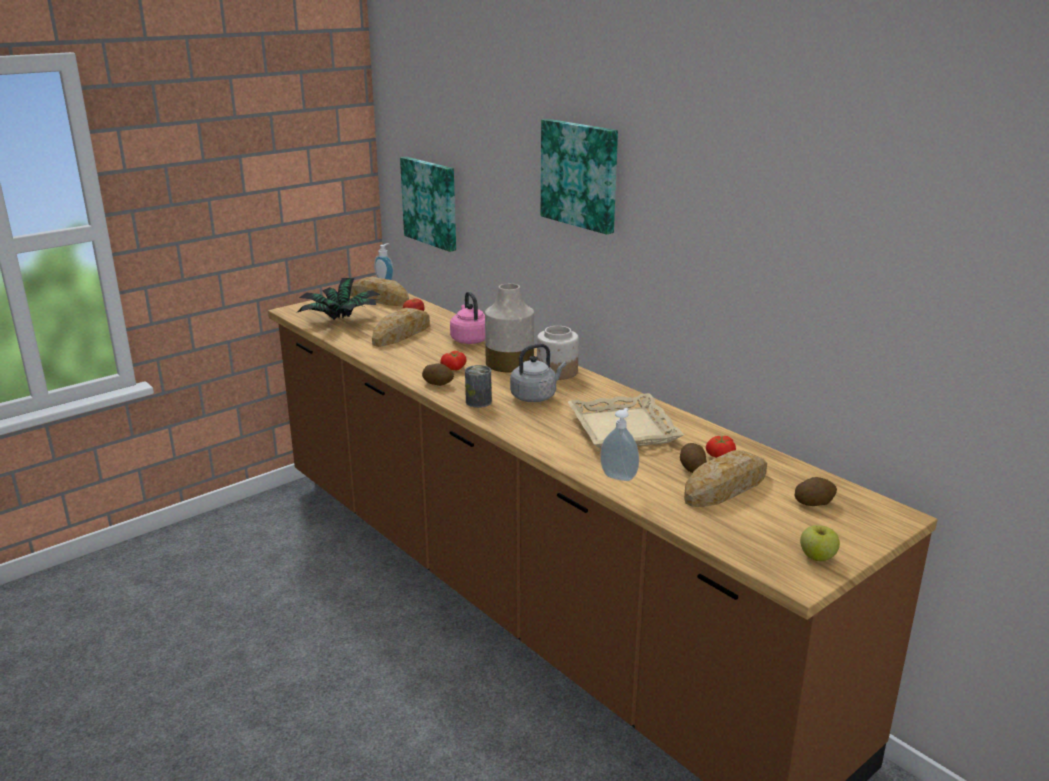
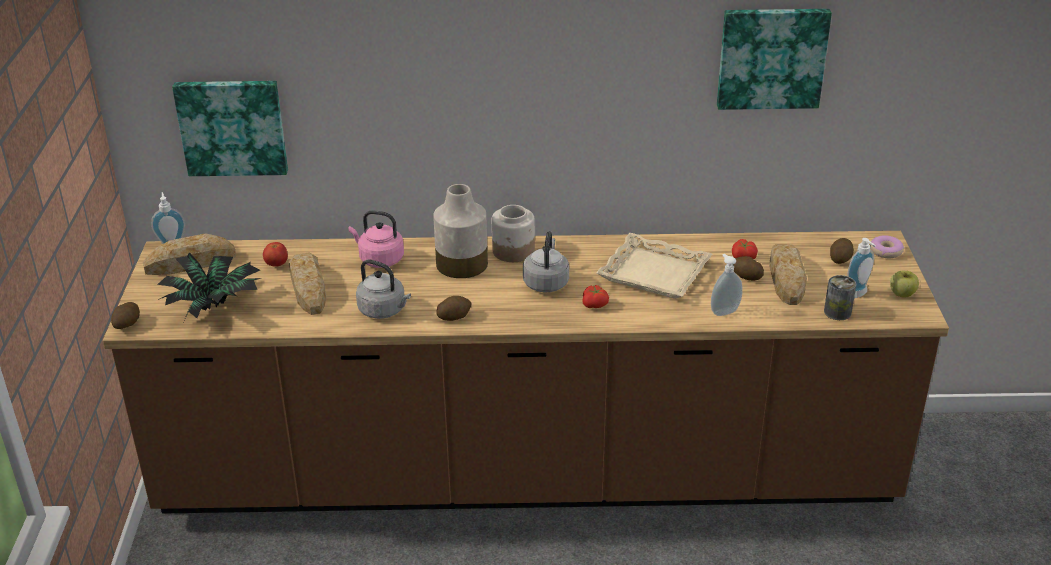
camera: 50 degrees left, 10 degrees up
tomato [440,351,467,371] -> tomato moved to [582,285,609,308]
can [465,365,492,408] -> can moved to [824,275,856,320]
picture [541,119,618,235] -> picture moved to [717,9,832,110]
none -> potato [111,302,140,329]
none -> grey kettle [356,260,411,319]
none -> soap dispenser [847,238,876,298]
none -> donut [870,235,904,258]

